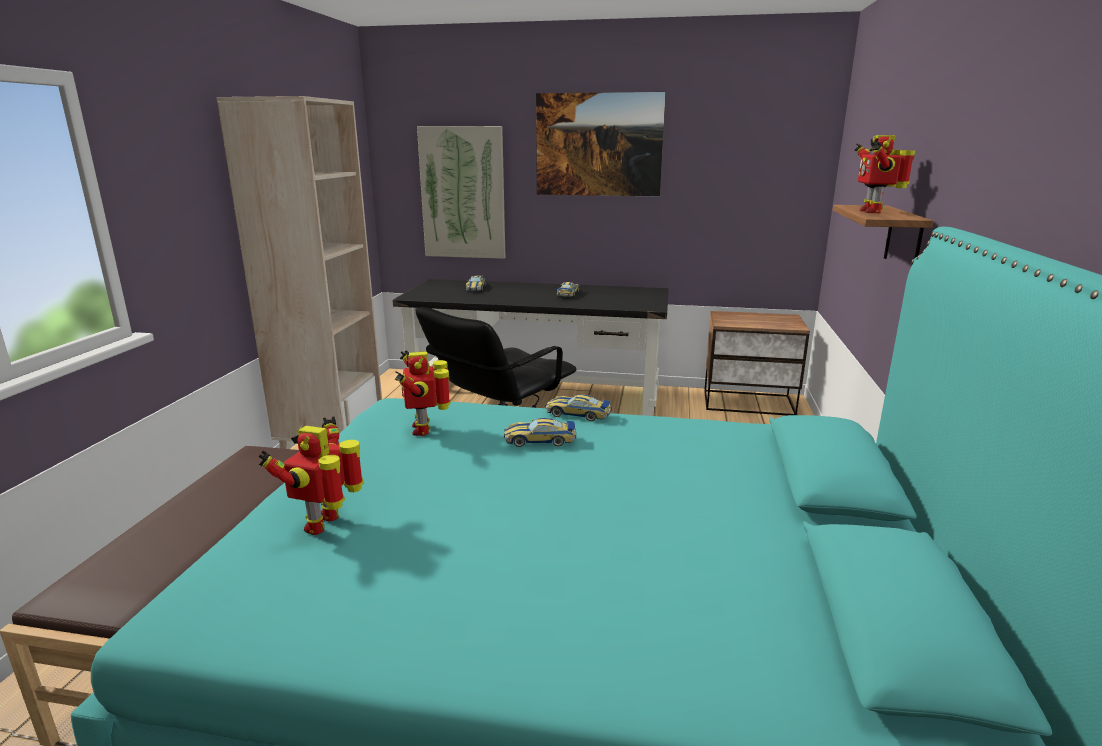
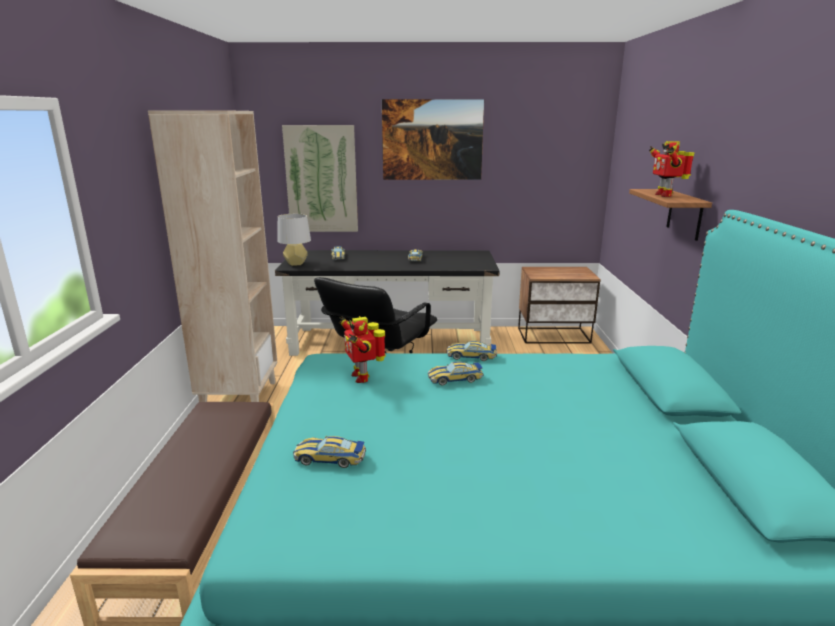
camera: 10 degrees left, 0 degrees up
toy robot [258,416,364,535] -> toy car [293,436,366,468]
none -> grey table lamp [277,214,311,266]

